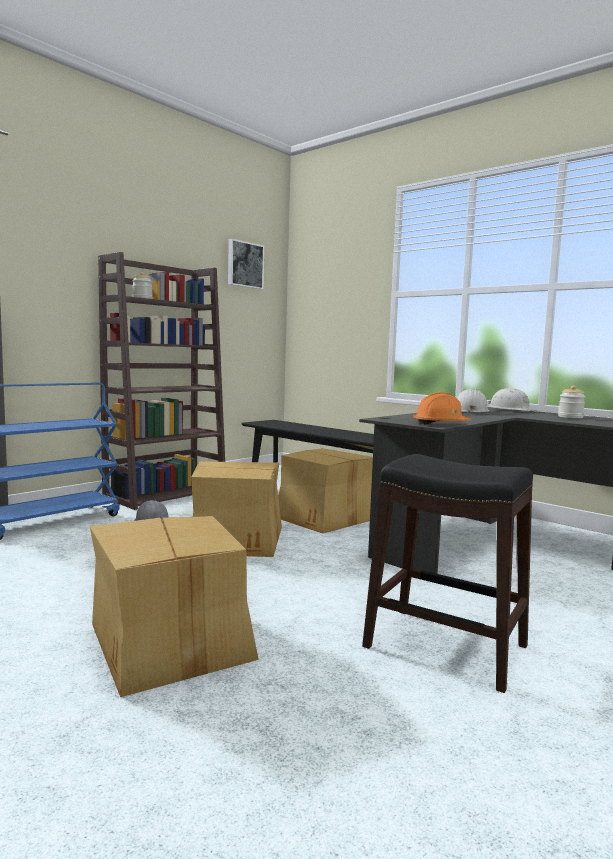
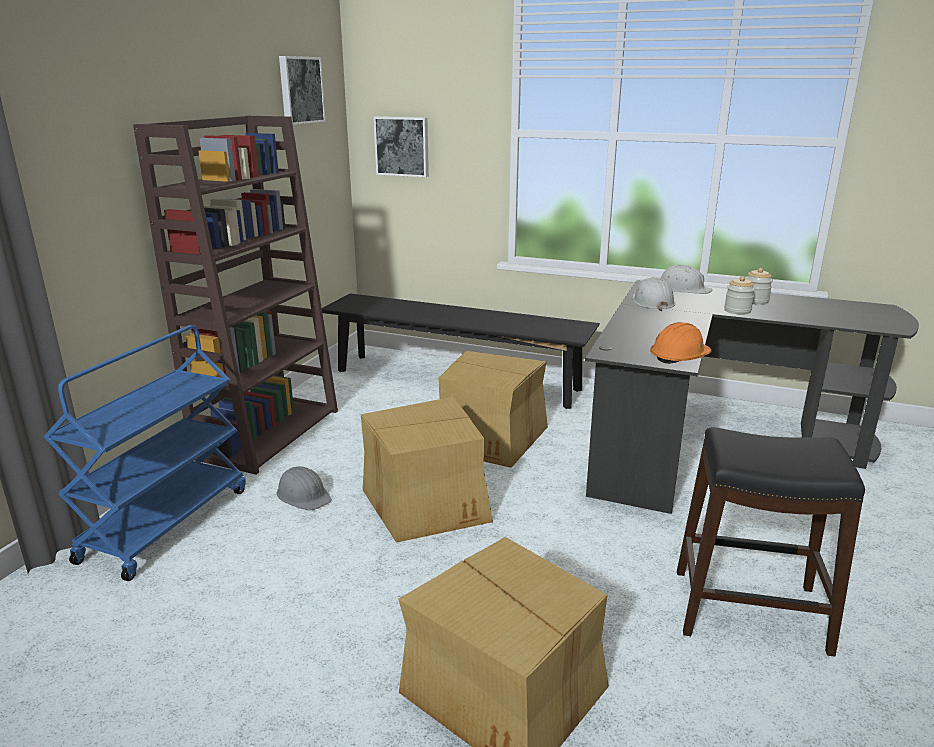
camera: 20 degrees left, 15 degrees up
jar [132,272,153,299] -> jar moved to [724,276,755,315]
none -> picture [374,116,429,177]

